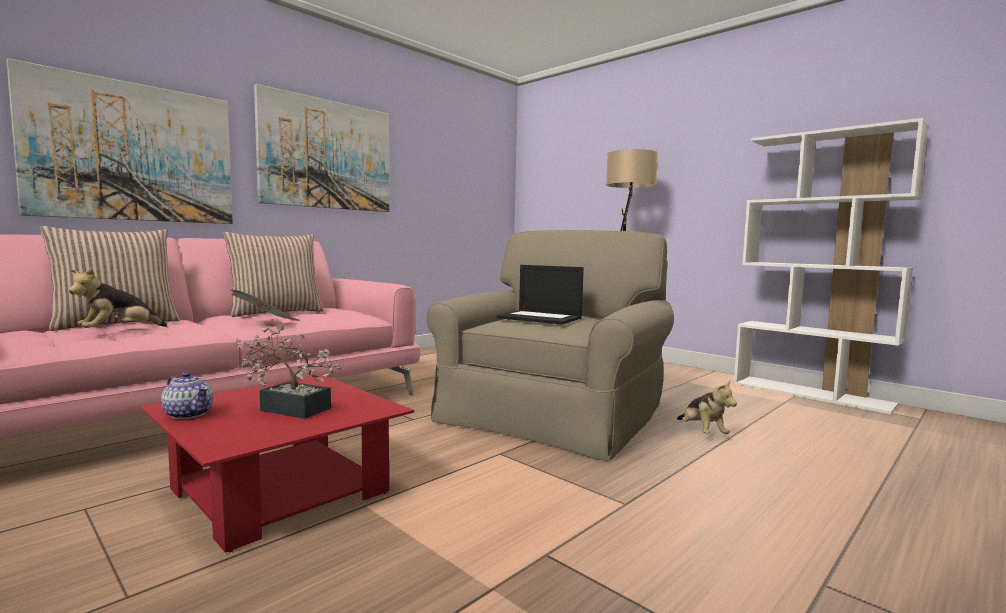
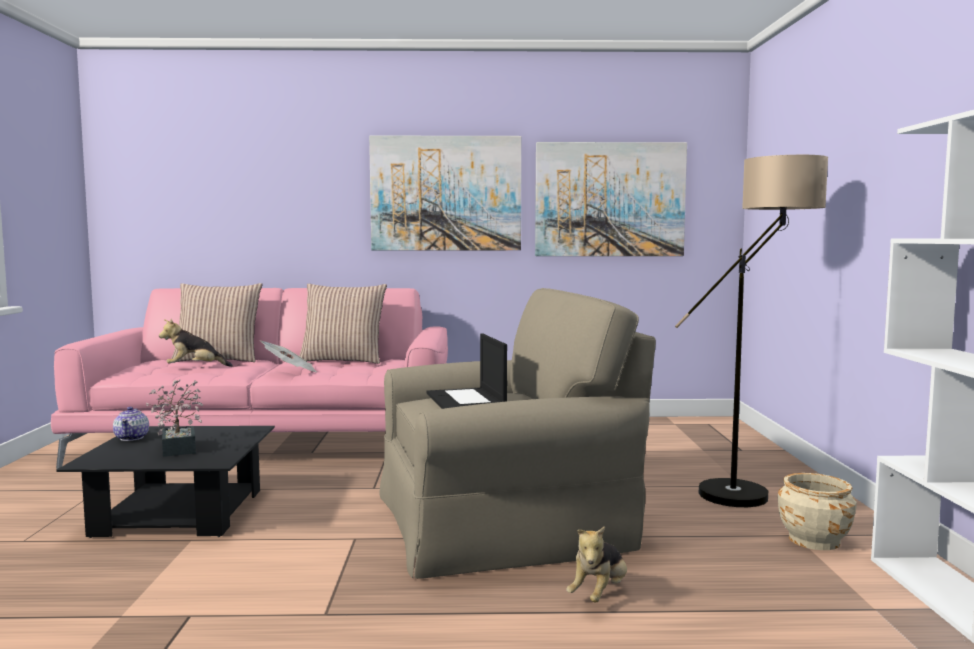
camera: 45 degrees right, 0 degrees up
picture [6,58,233,224] -> picture moved to [535,142,687,256]
red coffee table [140,375,414,553] -> black coffee table [56,426,275,538]
none -> beige planter [778,473,857,550]

